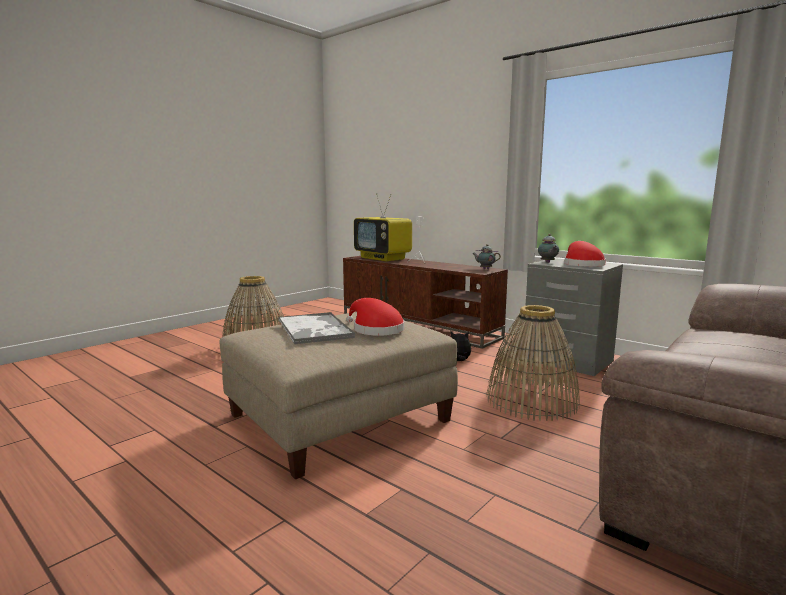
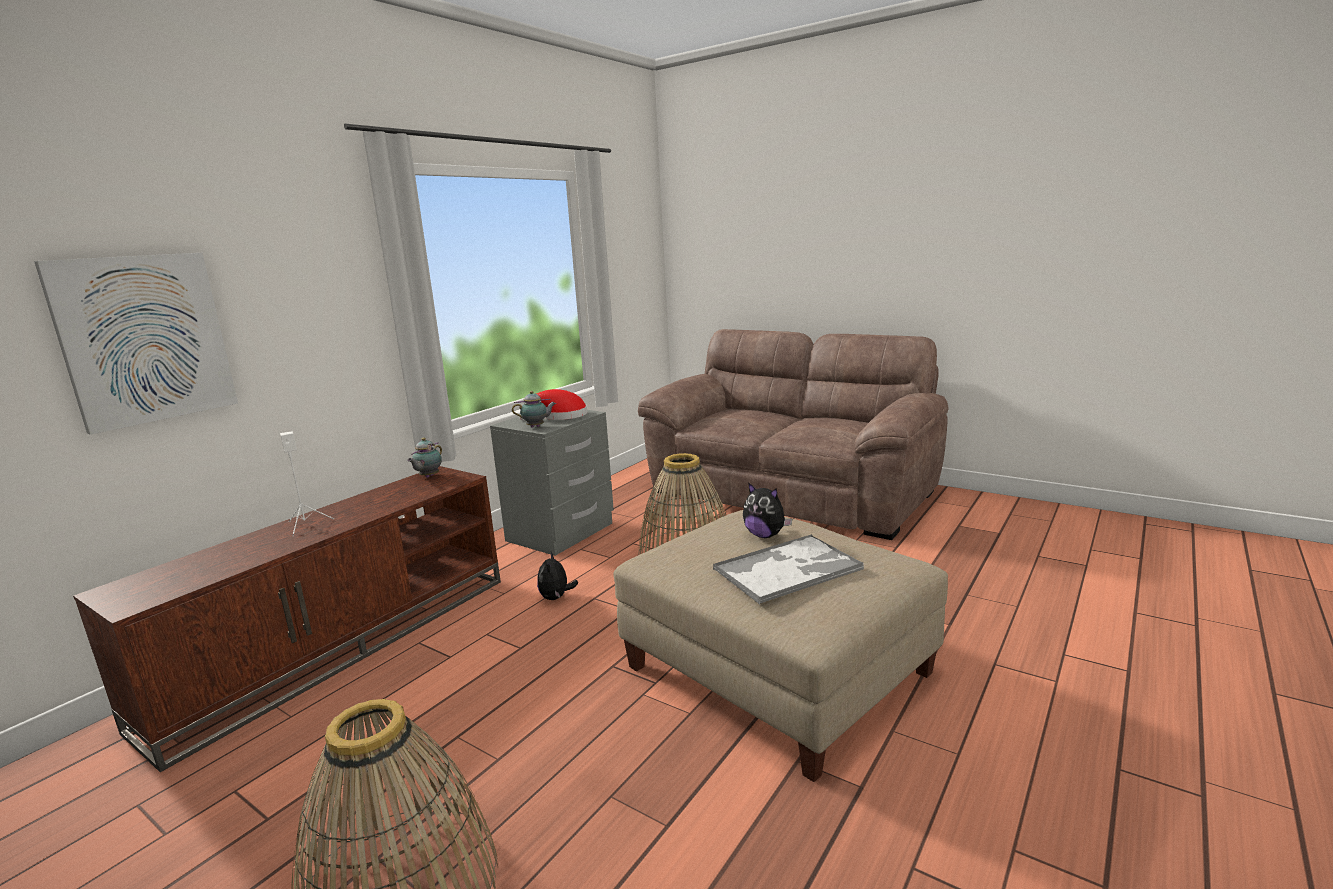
camera: 95 degrees left, 5 degrees up
red hat [346,298,405,336] -> plush toy [743,483,792,538]
television [354,193,412,261] -> none
none -> picture [34,253,238,435]

